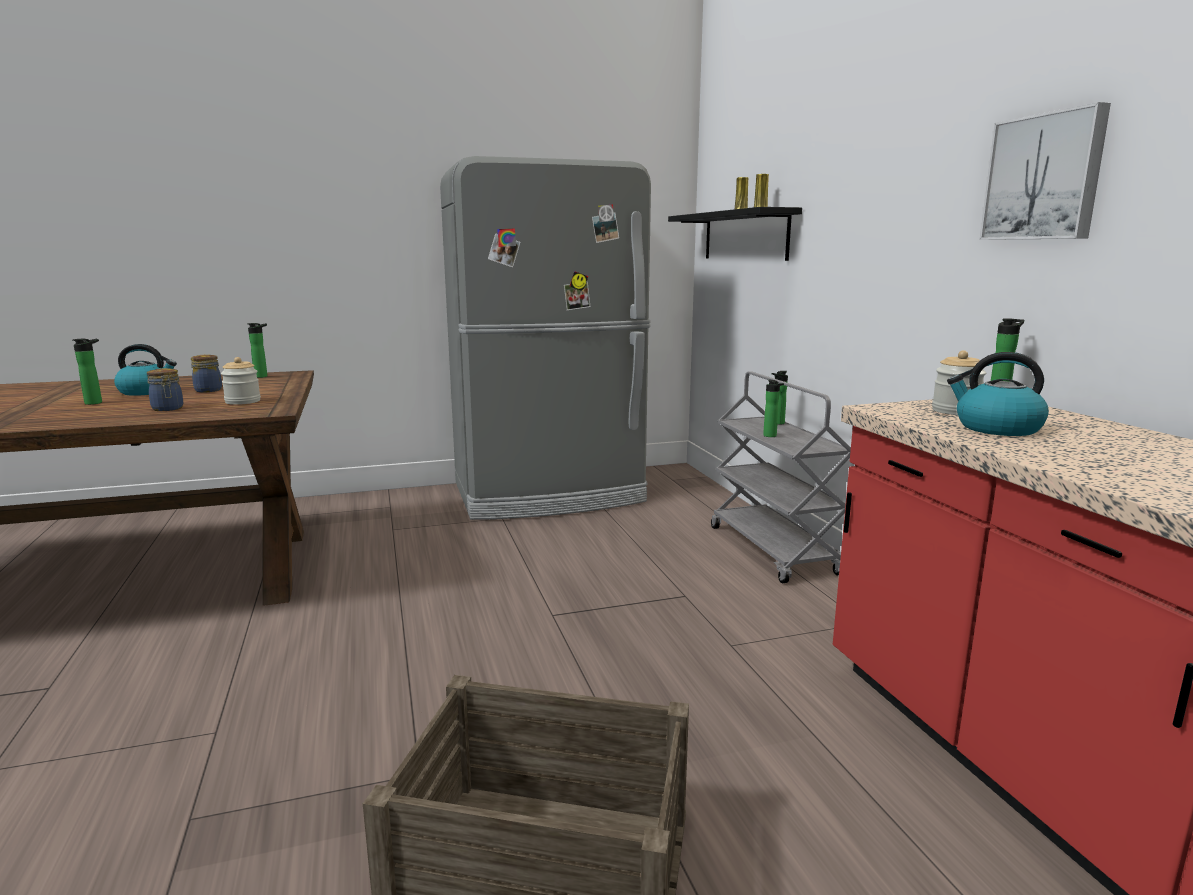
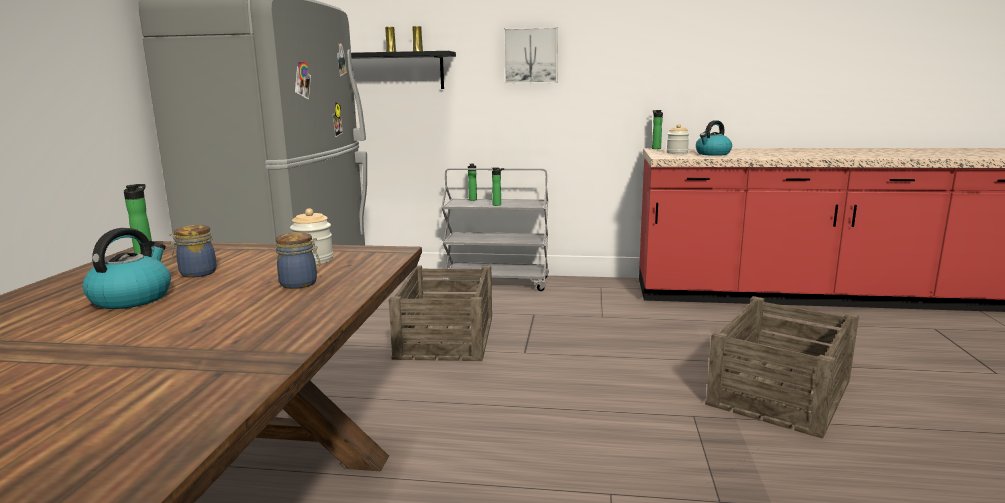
camera: 65 degrees left, 0 degrees up
bottle [72,339,102,405] -> none
picture [980,102,1111,240] -> picture moved to [504,27,558,84]
none -> crate [389,266,492,361]

